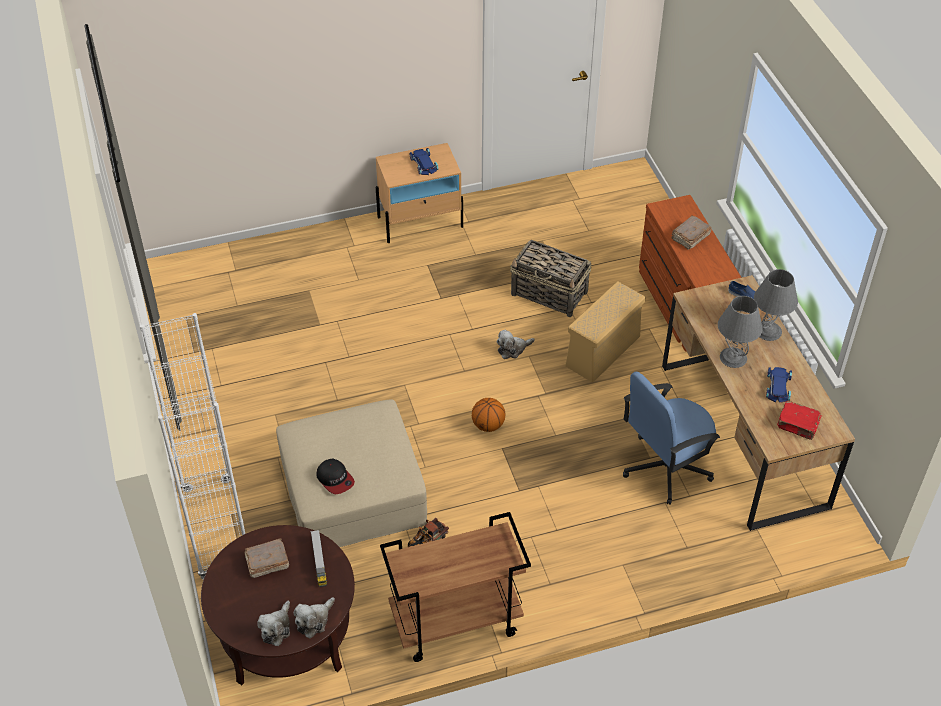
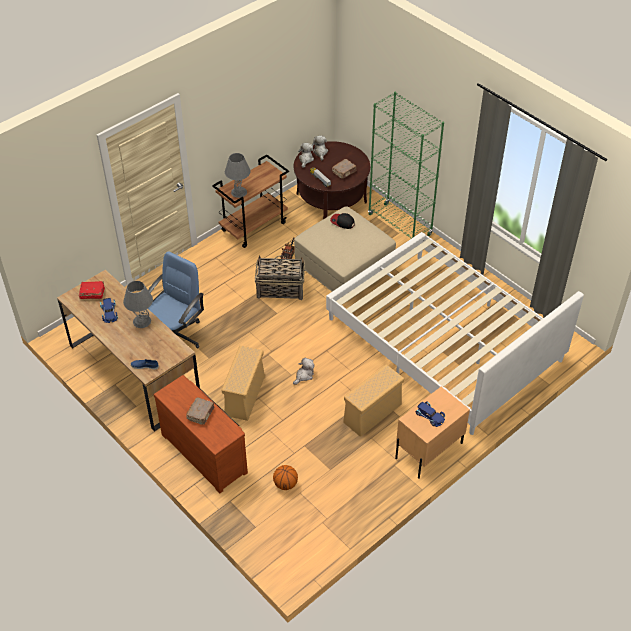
camera: 155 degrees right, 0 degrees up
white bookcase [140,313,245,580] -> green bookcase [368,92,444,238]
basketball [472,398,505,432] -> basketball moved to [273,465,298,490]
basket [510,240,592,317] -> basket moved to [255,255,305,300]
grey table lamp [754,269,798,341] -> grey table lamp moved to [225,153,251,198]
none -> white bed [326,232,584,435]
none -> beige storage box [343,364,404,437]

